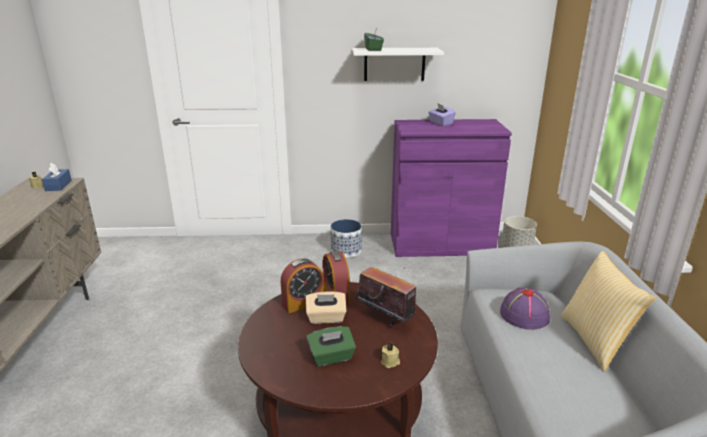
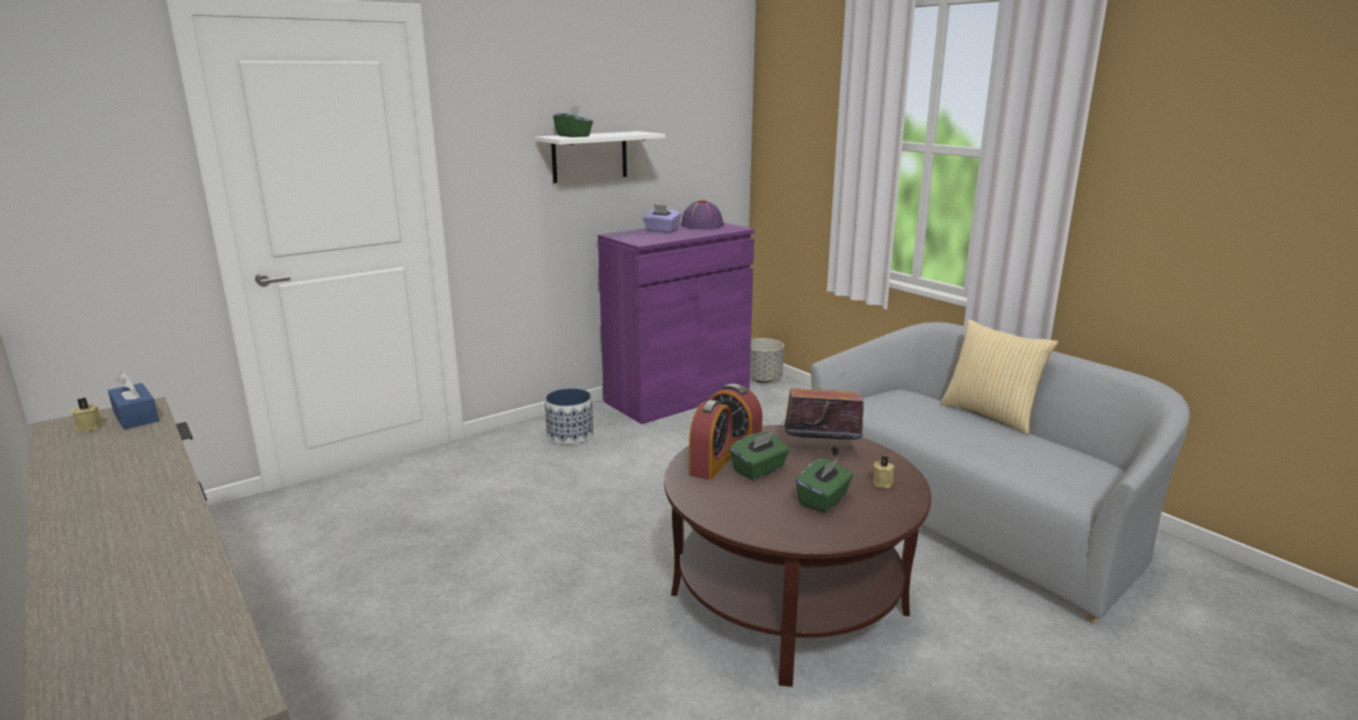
camera: 35 degrees left, 5 degrees down
beige tissue box [306,292,347,324] -> green tissue box [730,431,790,480]
purple hat [500,288,550,330] -> purple hat moved to [681,200,724,230]

